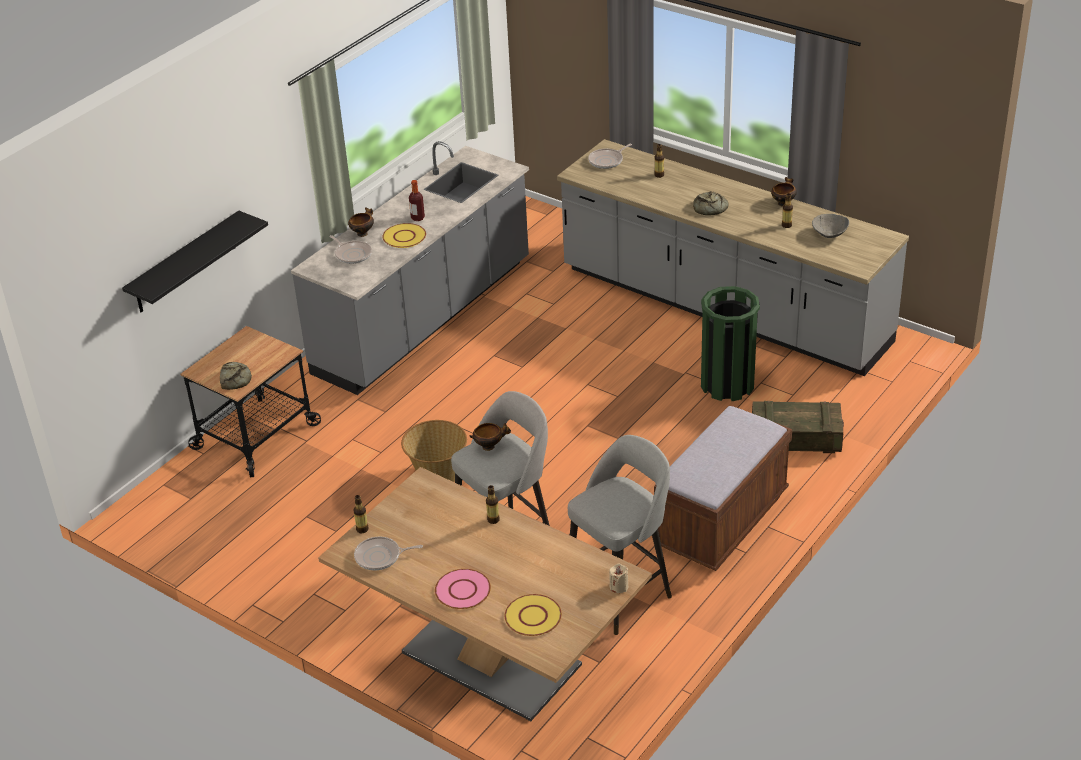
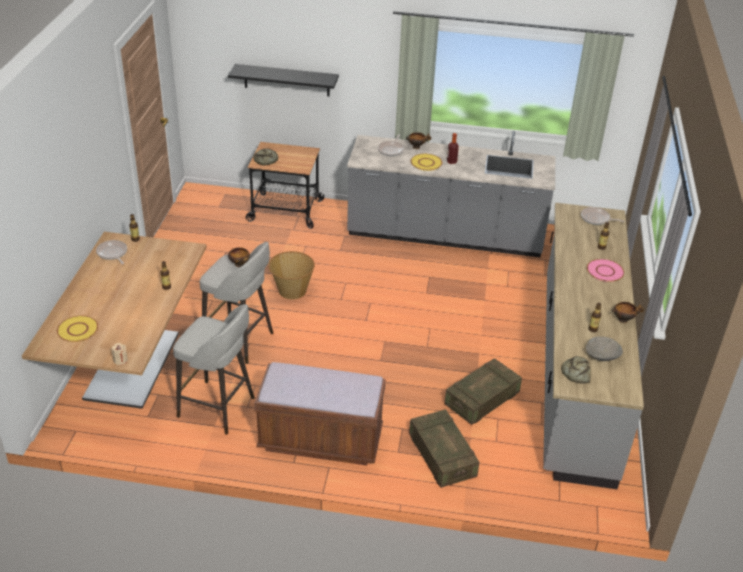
camera: 60 degrees right, 0 degrees up
pink plate [435,569,491,609] -> pink plate moved to [587,259,624,282]
bread [693,191,729,215] -> bread moved to [561,356,591,384]
green trash can [701,286,760,401] -> crate [445,358,522,425]

